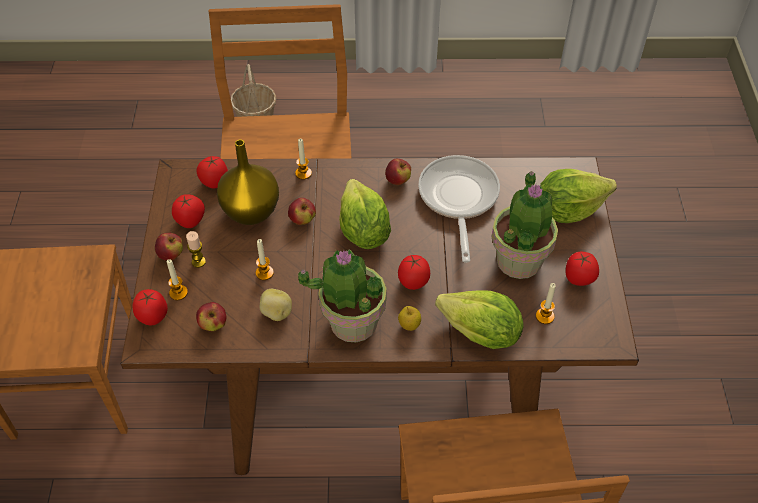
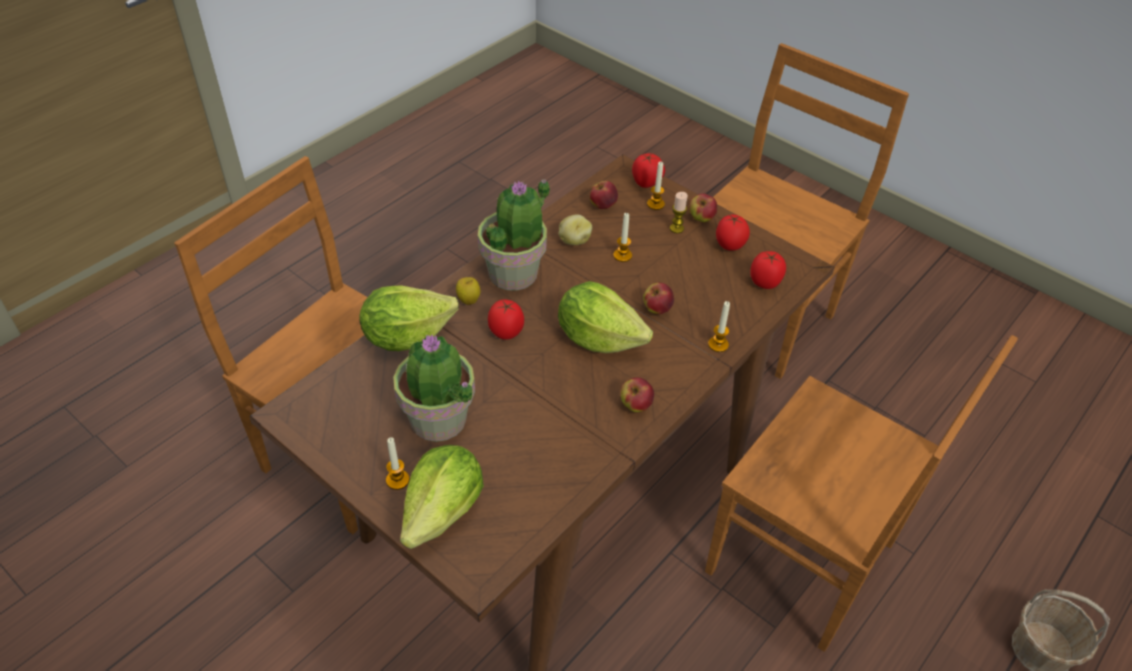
camera: 130 degrees right, 5 degrees down
yellow vase [217,140,279,225] -> none
frying pan [418,155,500,263] -> none
candle [536,283,556,324] -> candle moved to [386,437,410,490]
tomato [565,252,599,286] -> none

